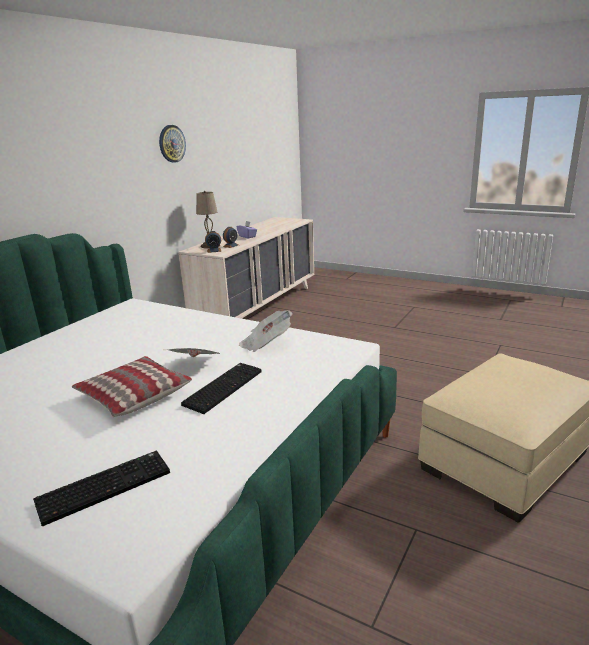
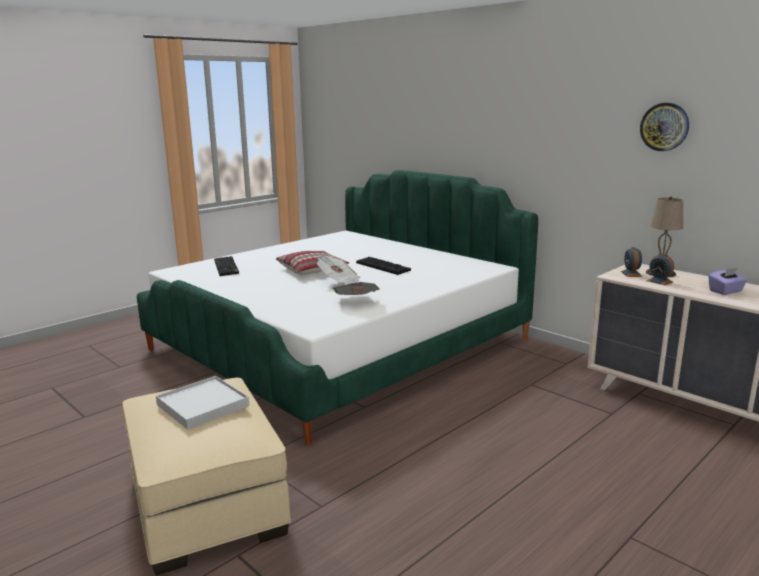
camera: 105 degrees right, 5 degrees down
keyboard [181,363,261,414] -> keyboard moved to [356,257,411,275]
none -> white tray [156,376,249,430]

